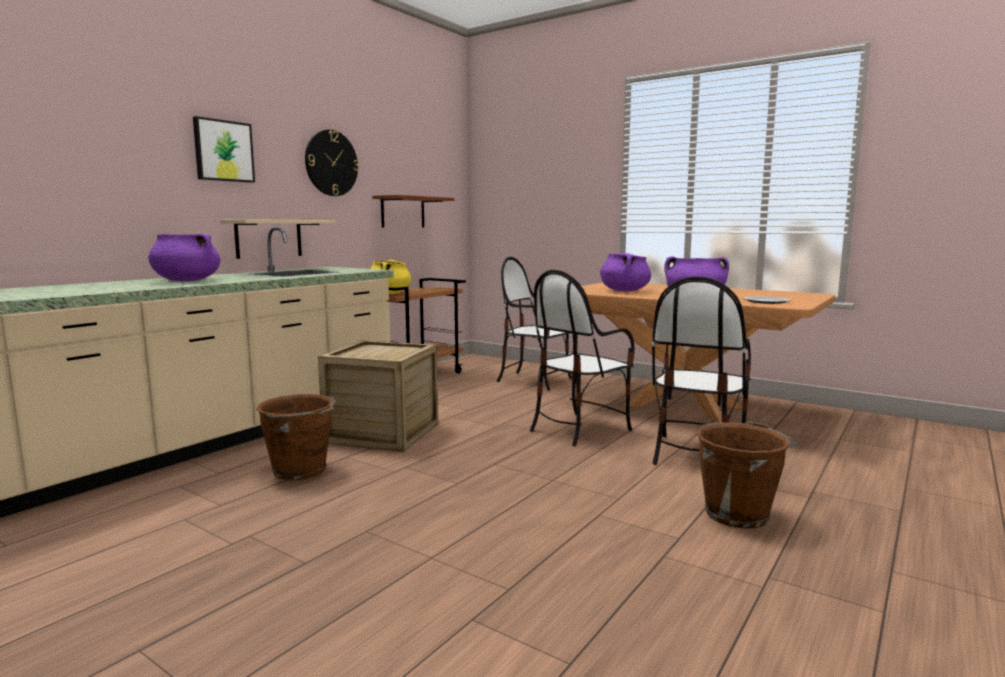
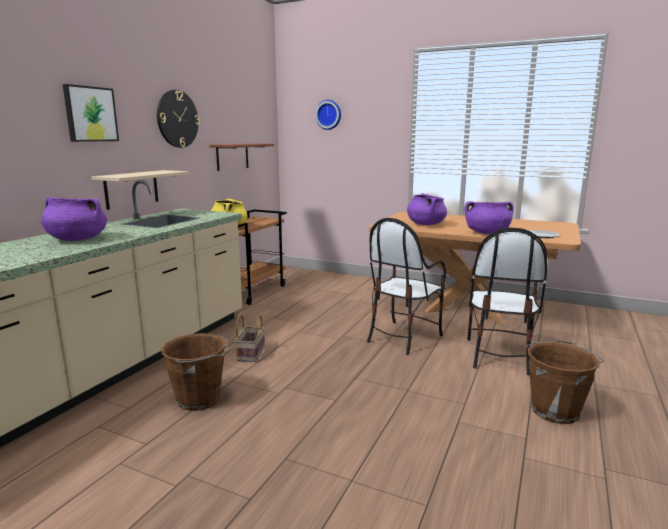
camera: 10 degrees left, 5 degrees up
crate [318,340,438,452] -> basket [235,314,265,362]
chair [497,257,572,391] -> none
none -> wall clock [315,100,341,130]

